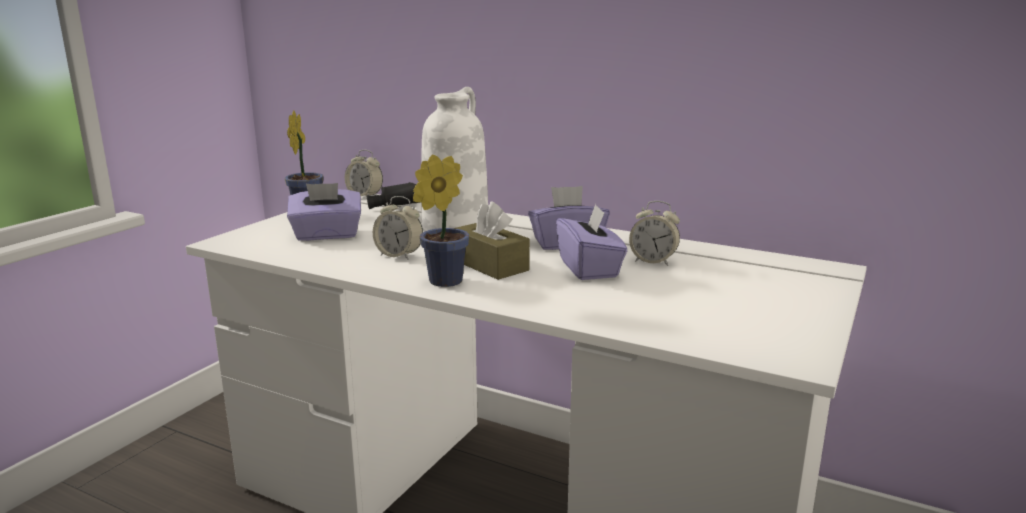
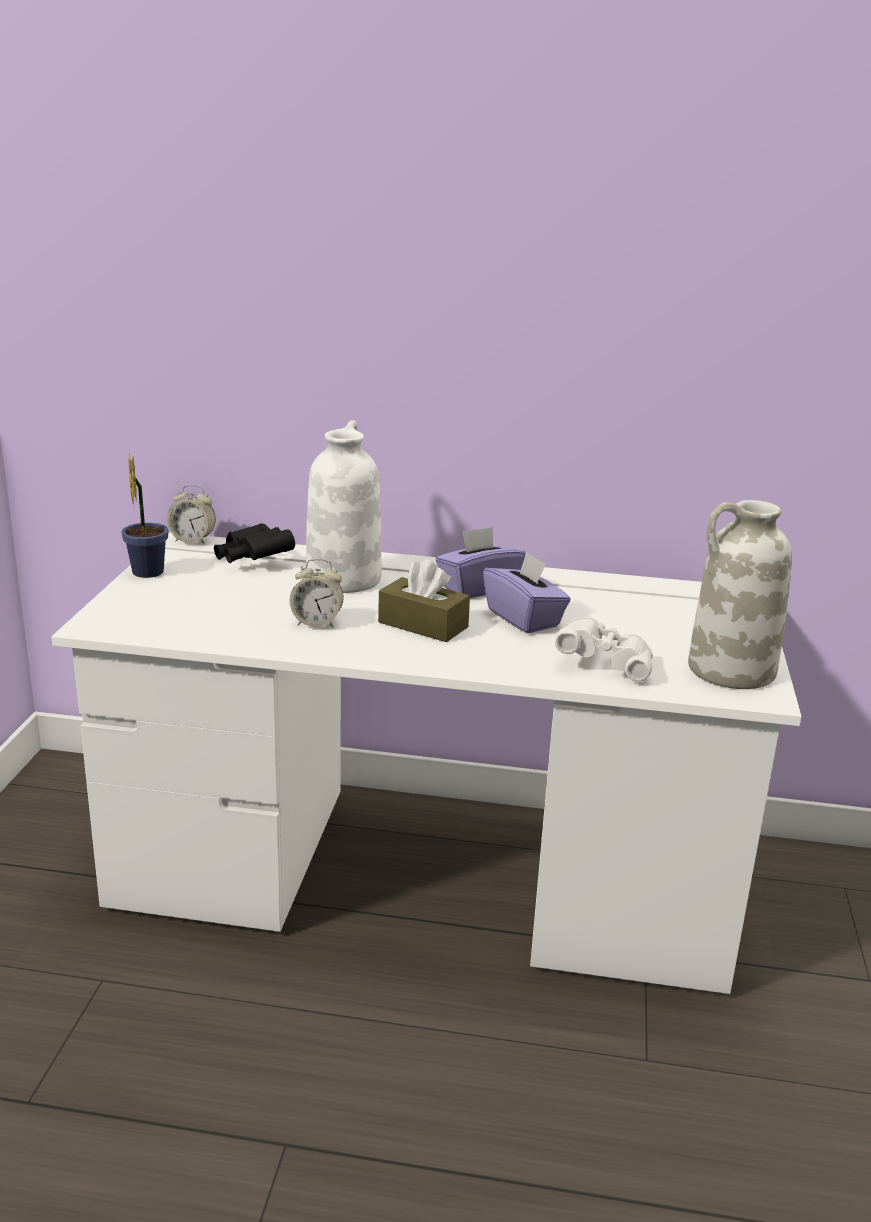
camera: 20 degrees left, 5 degrees up
purple tissue box [287,183,361,241] -> none
potted plant [413,154,469,287] -> none
alarm clock [629,201,680,266] -> none
none -> white binoculars [555,617,653,682]
none -> white vase [688,500,792,689]

